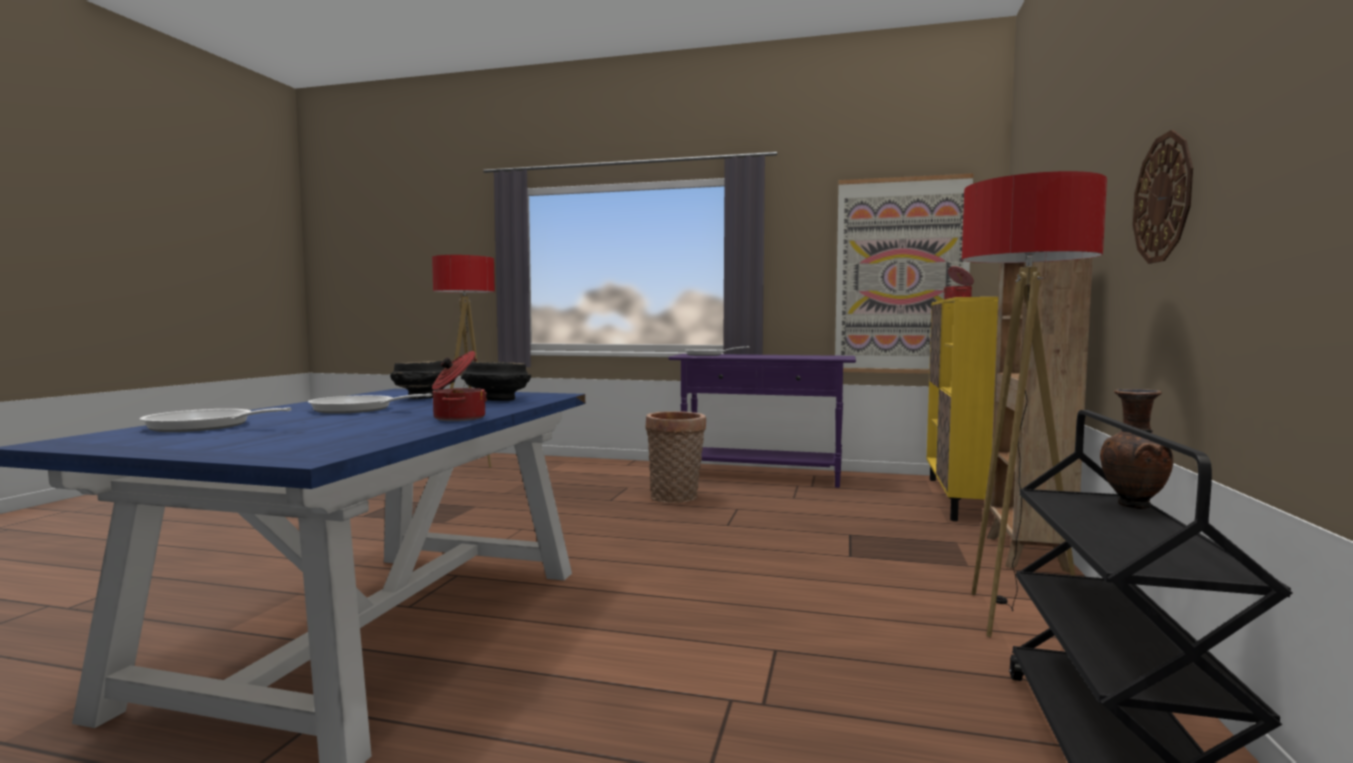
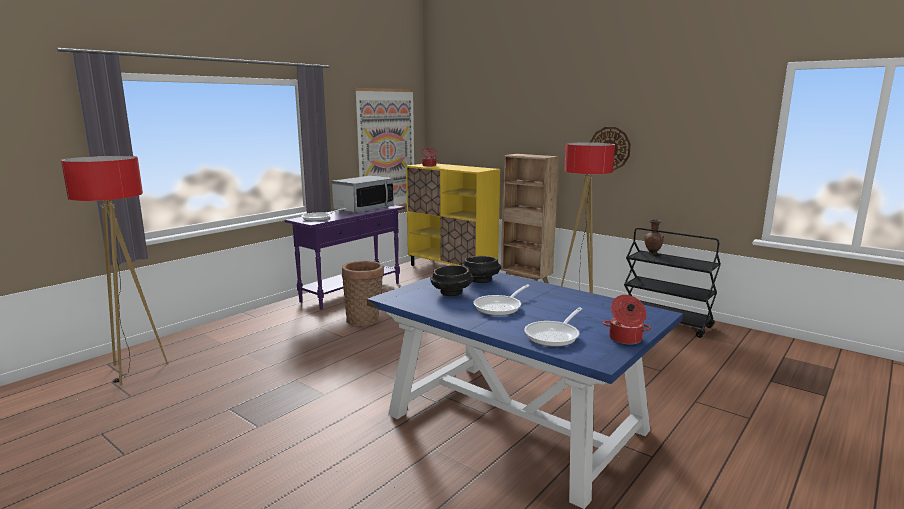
camera: 65 degrees left, 10 degrees up
cooking pot [432,351,487,421] -> cooking pot moved to [603,295,651,345]
none -> microwave [332,176,394,213]

